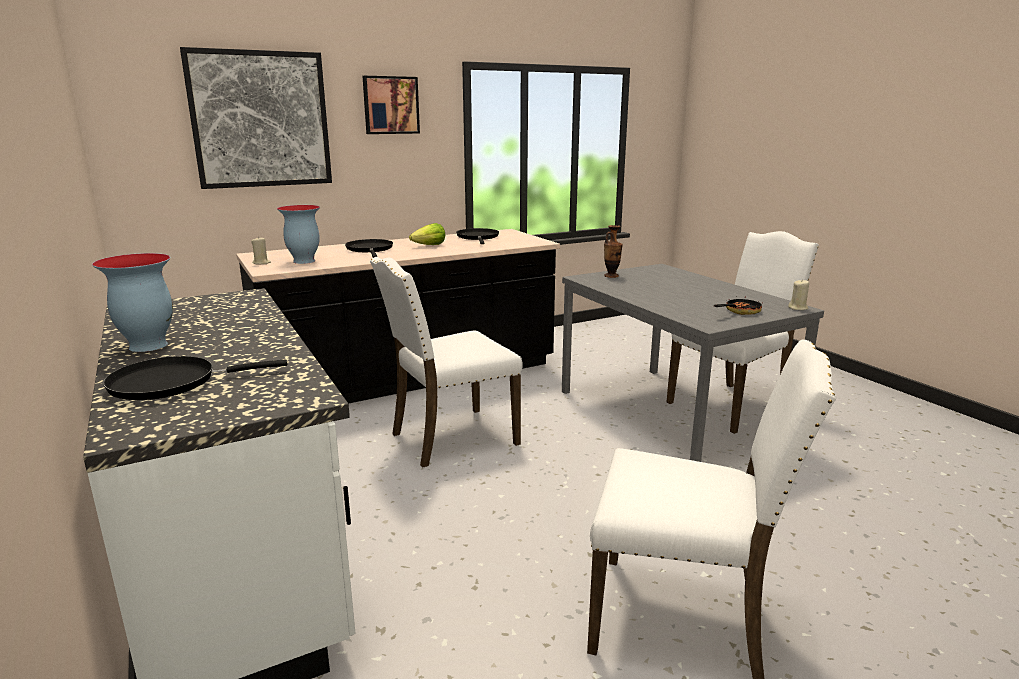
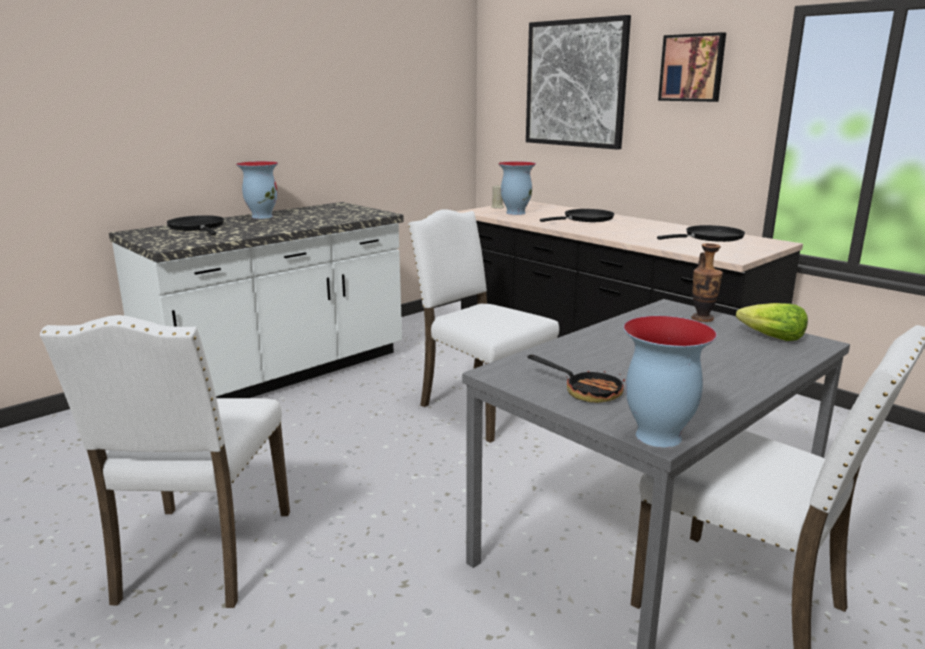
camera: 75 degrees right, 0 degrees up
lettuce [409,223,445,245] -> lettuce moved to [736,303,808,341]
beige candle [788,279,809,310] -> vase [623,316,717,447]

